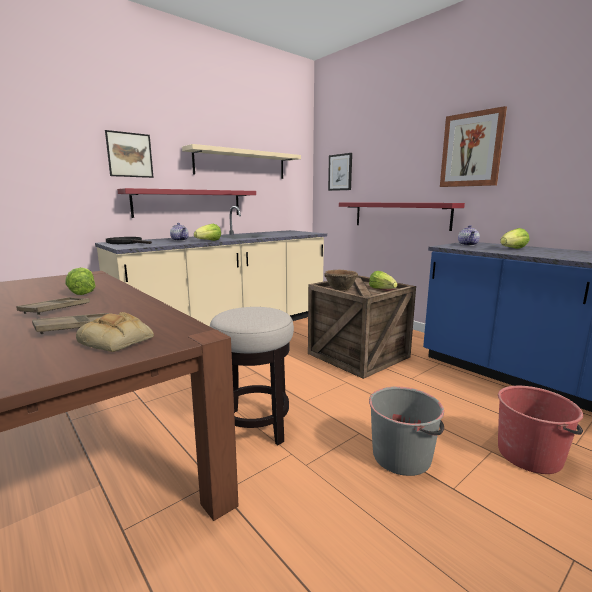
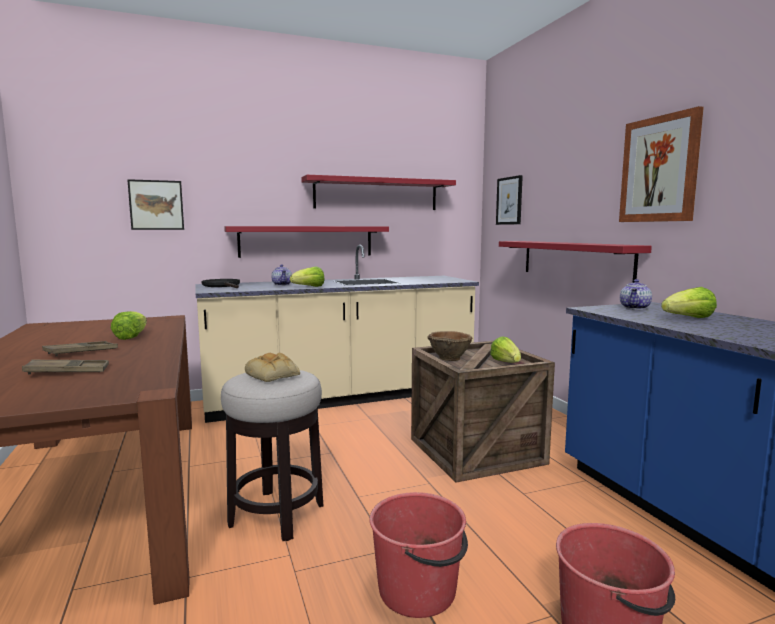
camera: 20 degrees right, 5 degrees down
bread [76,312,154,352] -> bread moved to [245,353,300,382]
picture [105,130,154,178] -> picture moved to [127,179,184,230]
beige shelf [182,144,301,179] -> red shelf [301,175,456,210]
grey bucket [369,387,444,476] -> red bucket [369,492,468,618]

